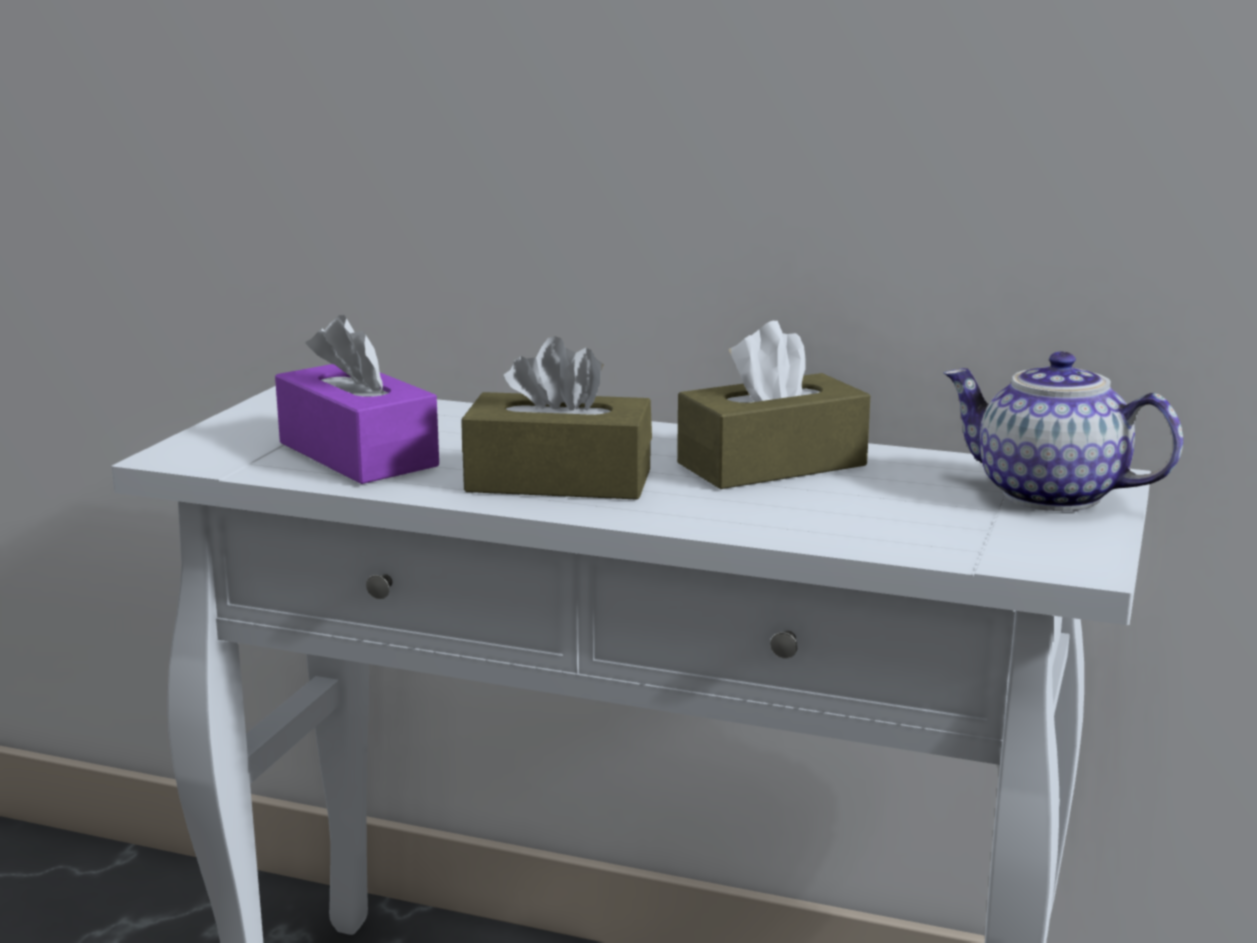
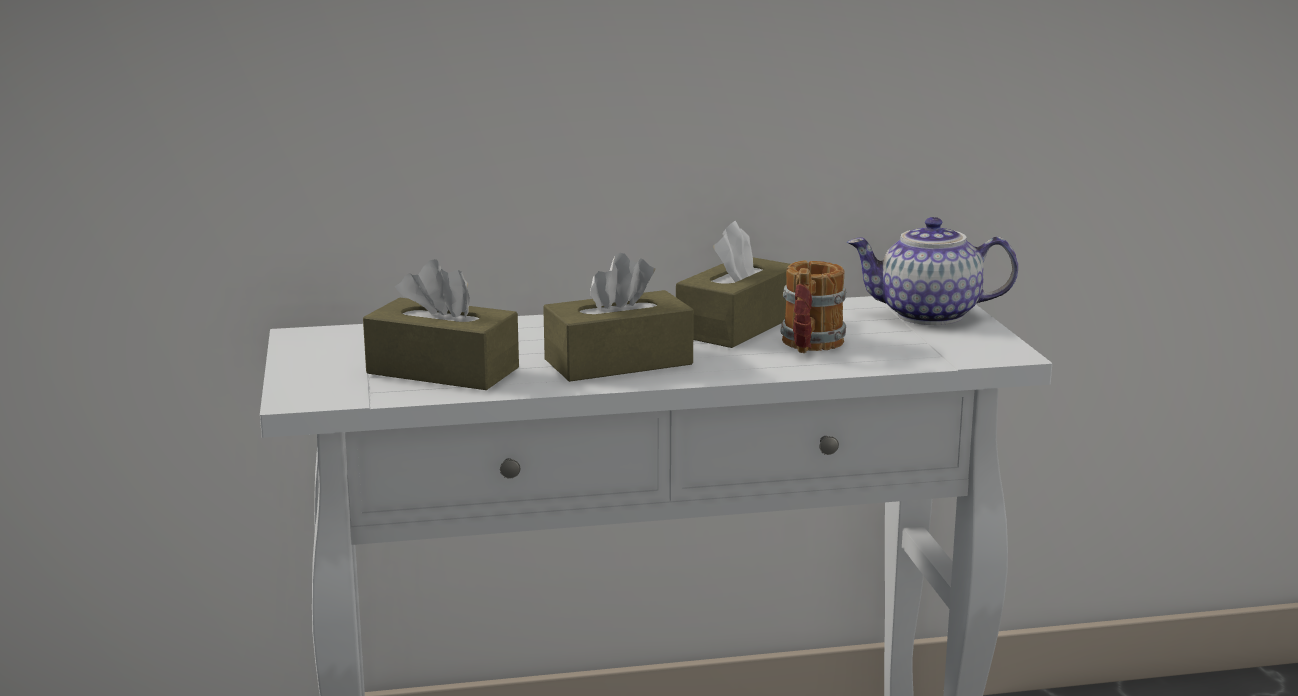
camera: 30 degrees left, 0 degrees up
purple tissue box [275,315,439,484] -> brown tissue box [363,259,519,390]
none -> mug [780,260,847,353]

